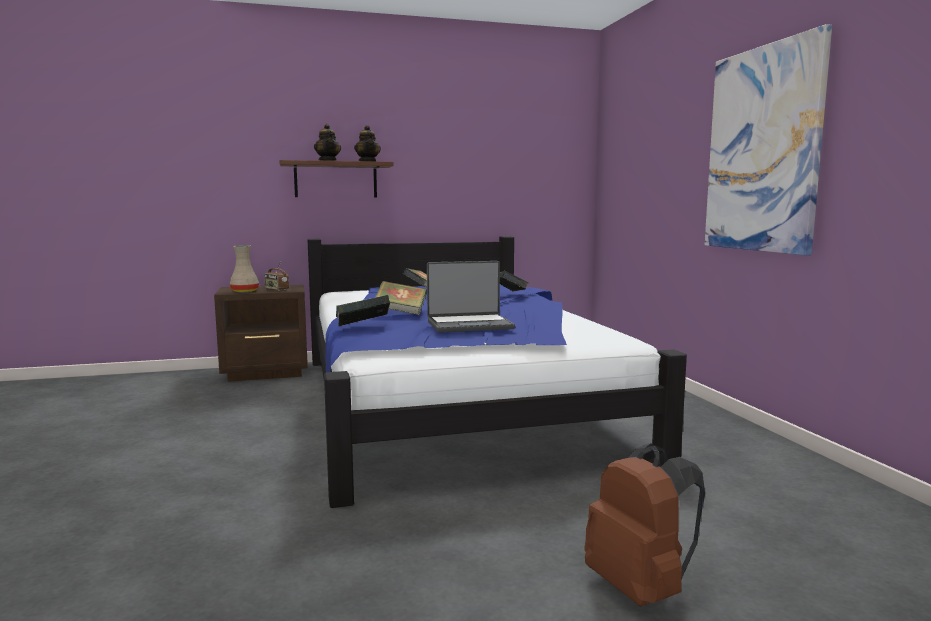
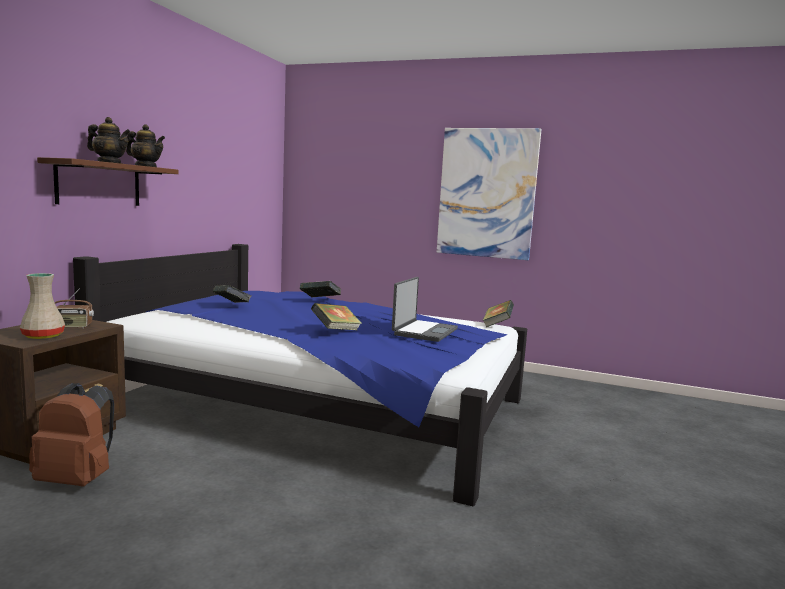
camera: 55 degrees left, 0 degrees up
book [336,295,390,326] -> book moved to [482,300,514,327]
brown backpack [584,443,705,606] -> brown backpack moved to [29,383,114,487]

